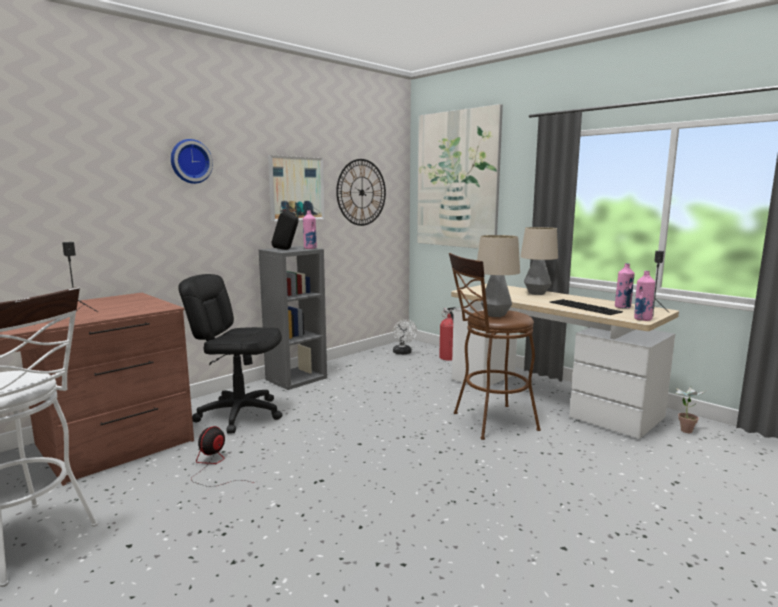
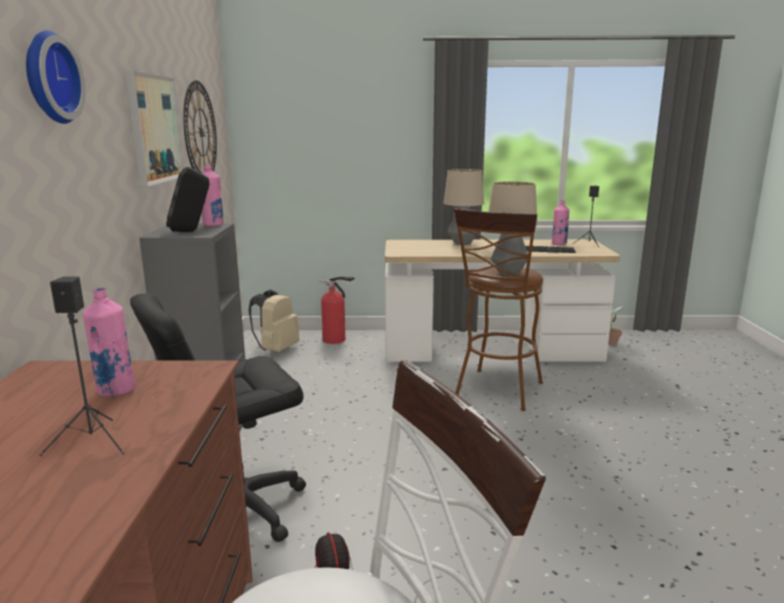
camera: 45 degrees left, 5 degrees up
white fan [393,319,417,355] -> beige backpack [249,290,300,352]
picture [417,104,503,249] -> none
pink bottle [634,271,655,321] -> pink bottle moved to [83,288,136,397]

